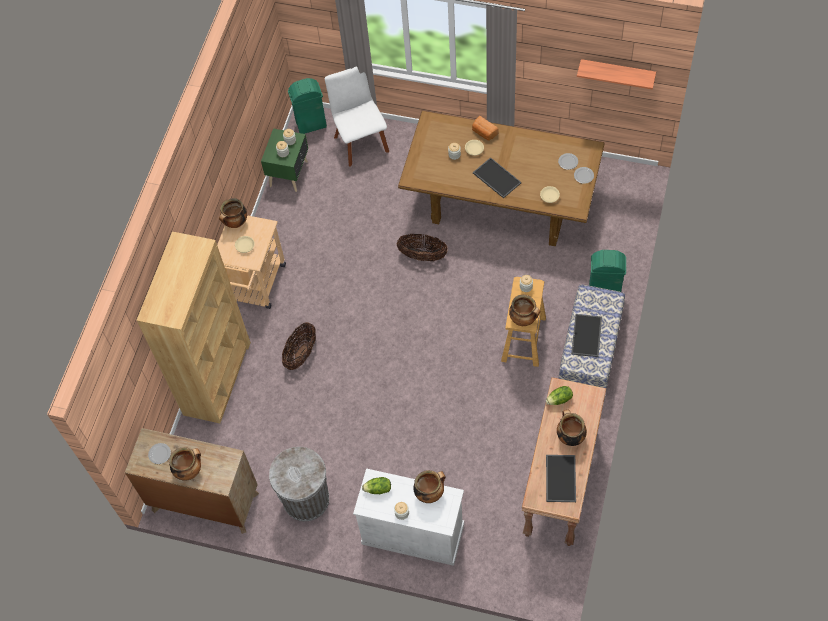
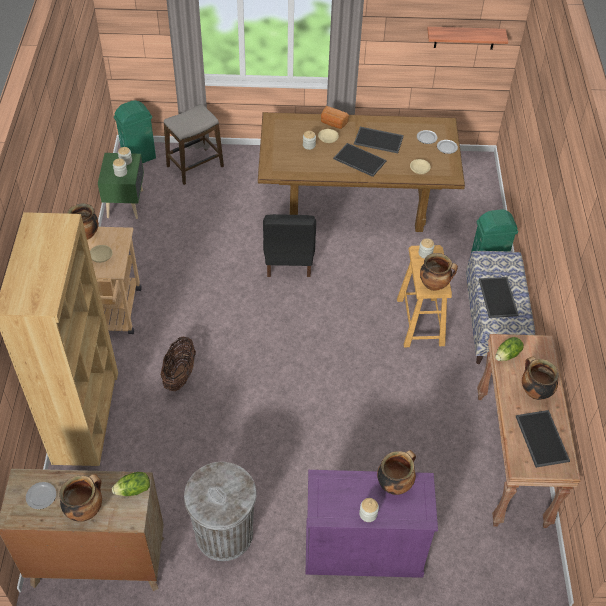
camera: 20 degrees left, 10 degrees down
white chair [325,66,389,167] -> stool [164,104,224,185]
white cabinet [353,468,464,566] -> purple cabinet [306,470,438,578]
lettuce [362,477,391,494] -> lettuce moved to [112,472,150,496]
basket [397,234,448,261] -> black chair [263,214,316,277]
none -> tray [354,127,404,153]

